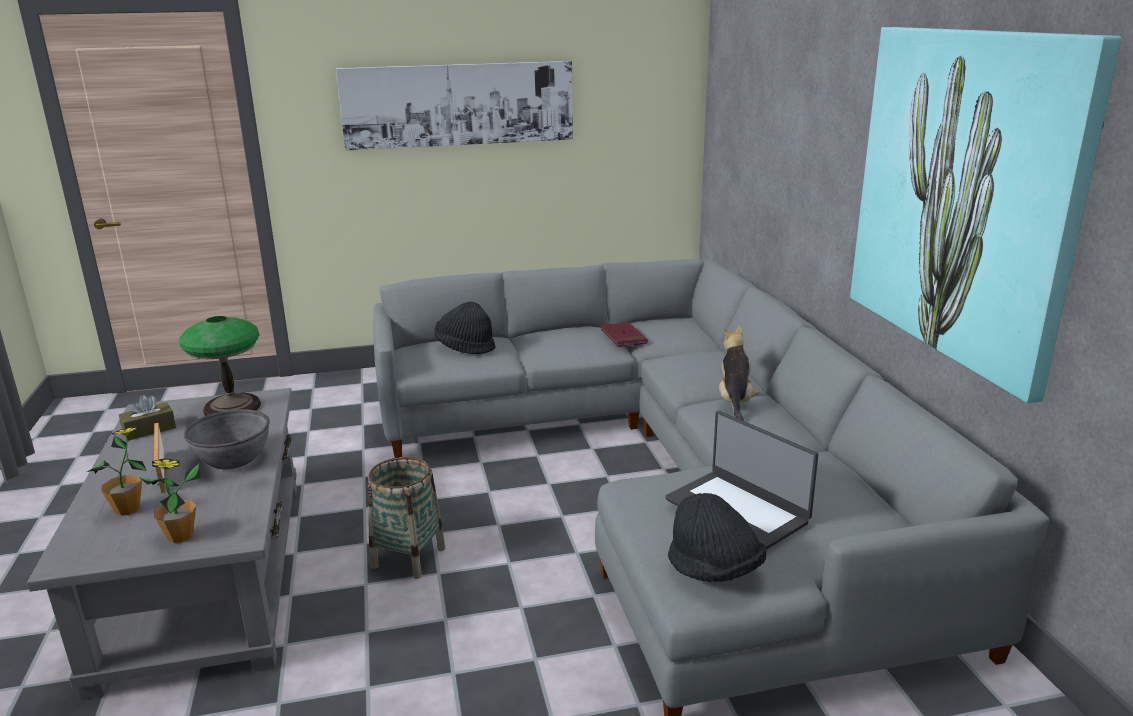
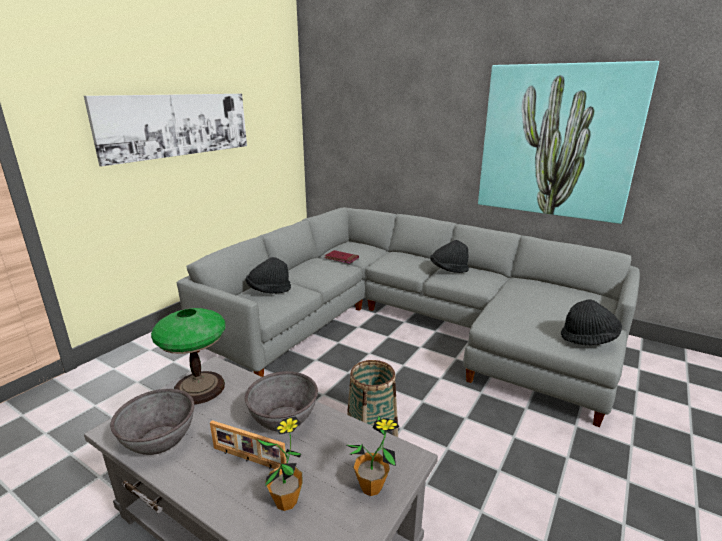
camera: 45 degrees left, 0 degrees up
brown tissue box [119,395,176,441] -> grey bowl [110,389,194,455]
laptop [665,411,819,550] -> none
plush toy [719,326,760,421] -> black hat [430,240,469,273]

